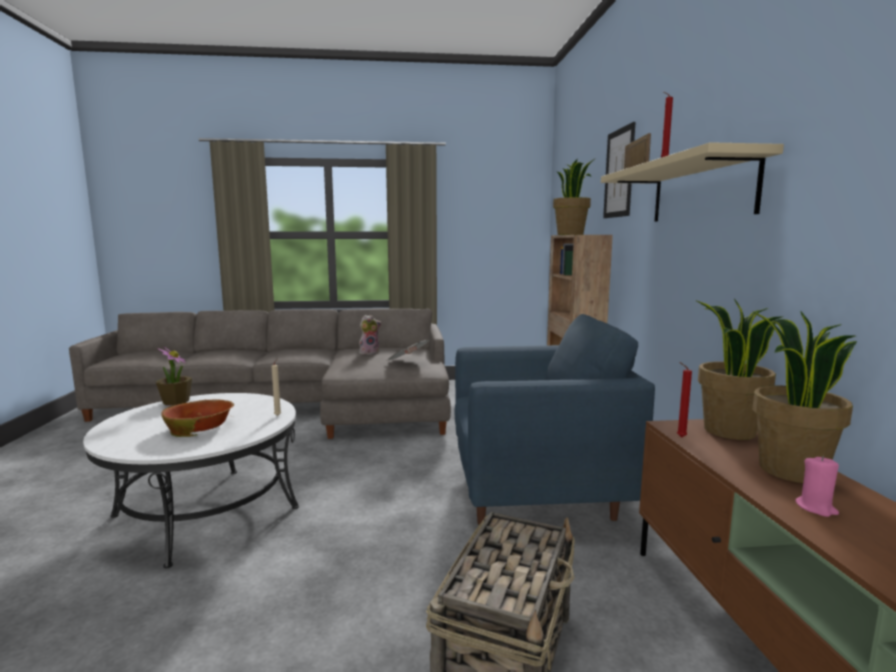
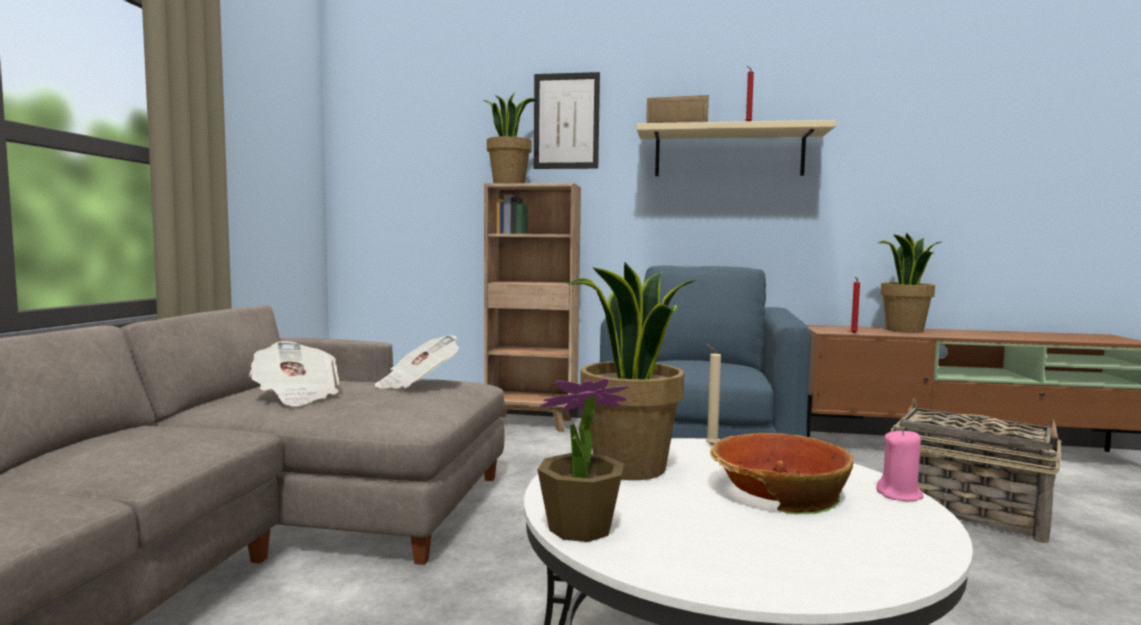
camera: 75 degrees left, 5 degrees down
plush toy [359,315,382,355] -> newspaper [249,341,339,406]
potted plant [696,299,783,440] -> potted plant moved to [567,262,697,480]
pink candle [795,456,839,517] -> pink candle moved to [876,428,924,501]

